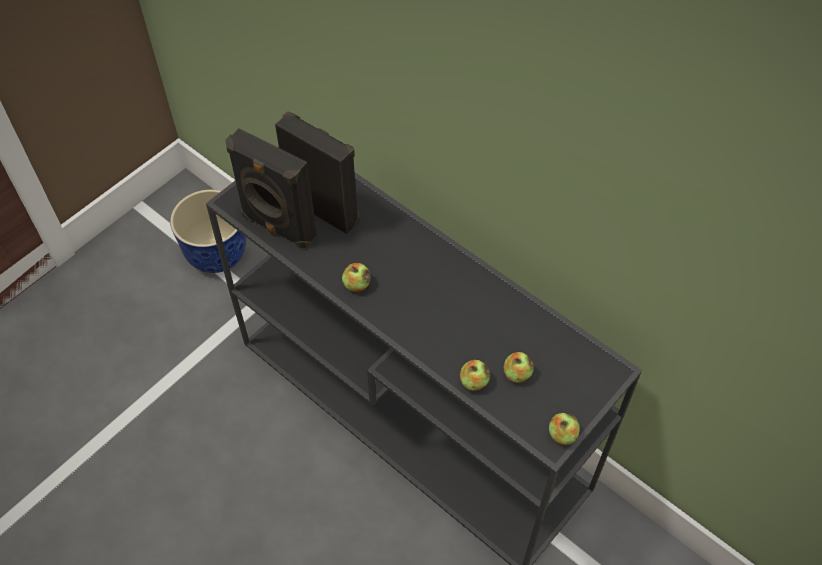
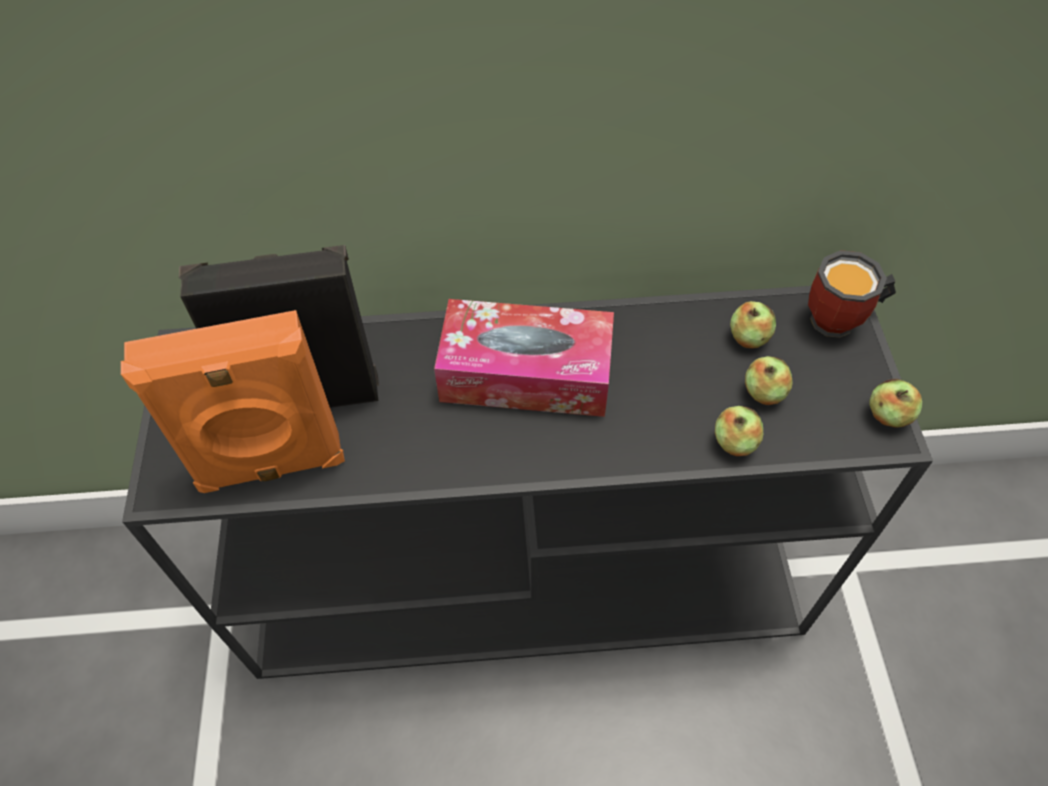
camera: 45 degrees left, 0 degrees up
planter [170,189,246,273] -> none
black speaker [225,128,317,249] -> orange speaker [121,310,345,493]
apple [342,263,371,292] -> apple moved to [730,301,776,349]
none -> tissue box [434,299,614,417]
none -> mug [808,250,896,338]

